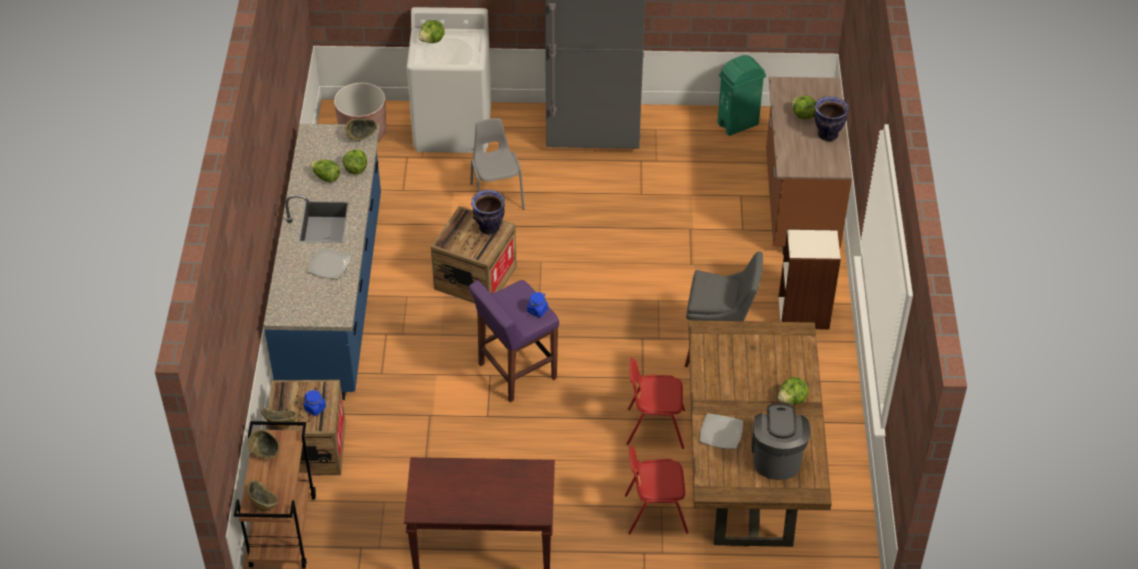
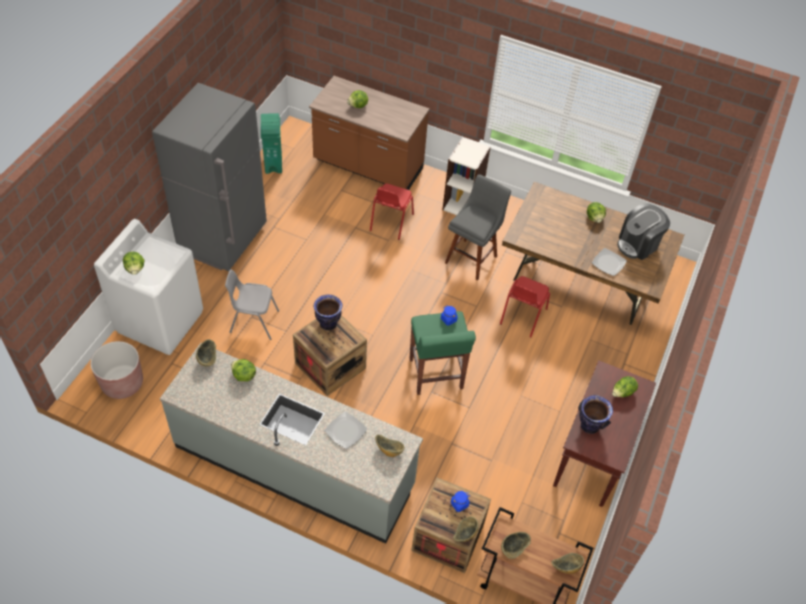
camera: 70 degrees left, 5 degrees up
blue counter [263,124,381,400] -> grey counter [160,343,423,544]
lettuce [310,160,340,183] -> lettuce moved to [612,376,638,397]
purple stool [469,280,559,402] -> green stool [410,311,476,395]
red chair [625,446,689,535] -> red chair moved to [370,183,414,240]
coffee machine [752,403,810,480] -> coffee machine turned 60 degrees counterclockwise [617,203,670,260]
vase [815,96,849,141] -> vase moved to [578,395,613,434]
none -> bowl [375,435,405,457]

